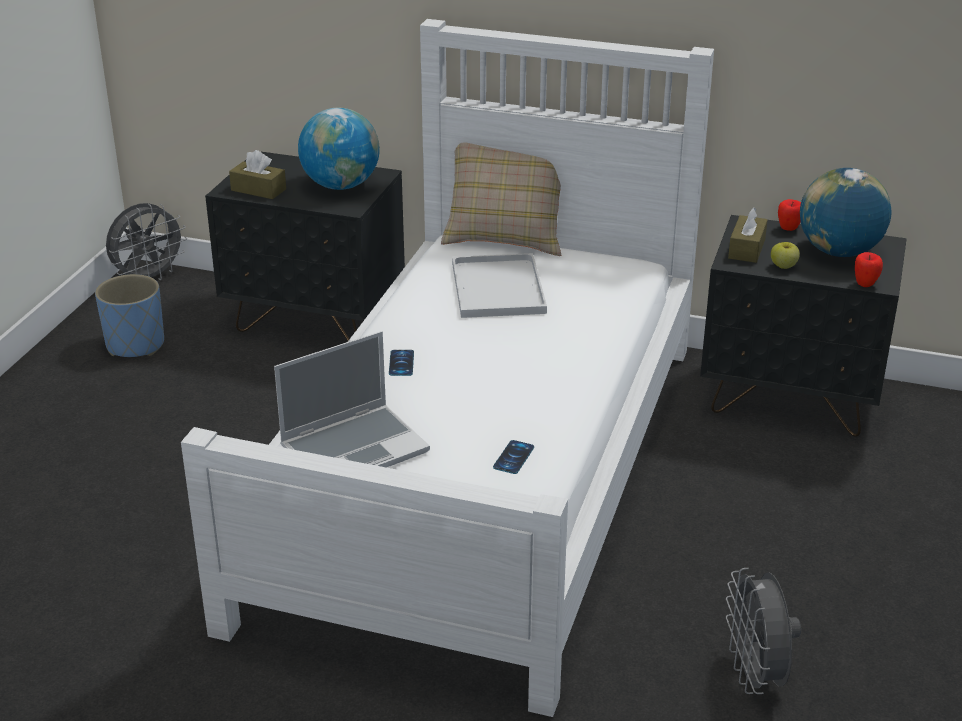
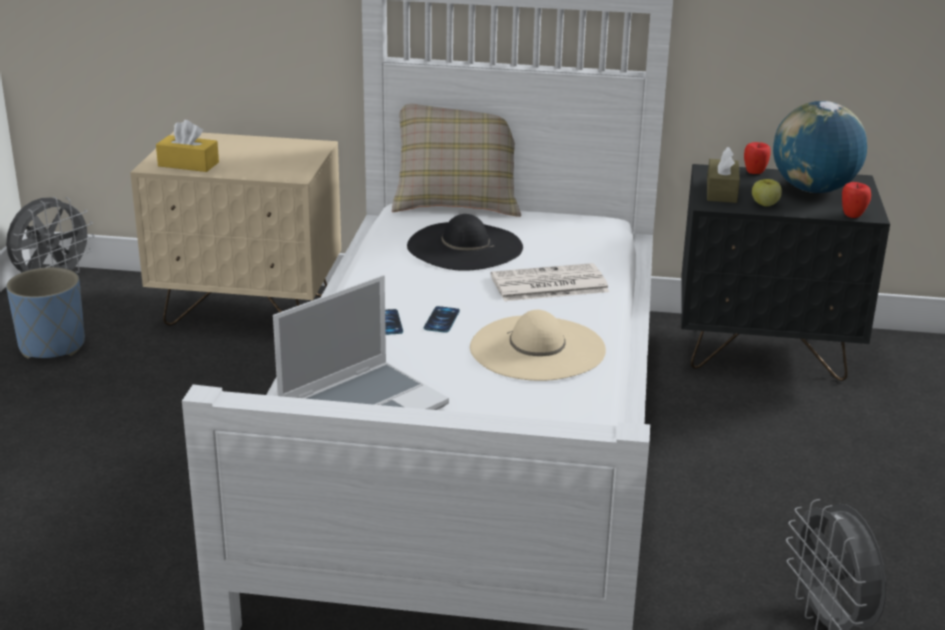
camera: 10 degrees left, 5 degrees down
black nightstand [205,151,405,341] -> beige nightstand [130,131,341,326]
brown tissue box [229,150,286,199] -> yellow tissue box [156,120,219,172]
globe [298,108,380,190] -> none
white tray [452,253,547,318] -> black hat [407,214,523,271]
phone [493,440,534,474] -> phone moved to [424,306,460,333]
none -> beige hat [470,310,606,381]
none -> newspaper [491,263,609,301]

